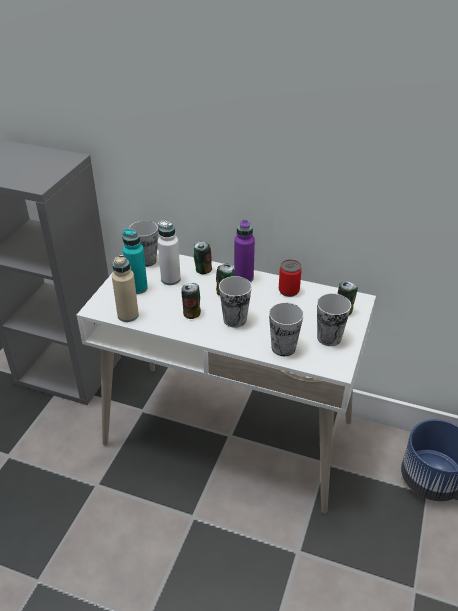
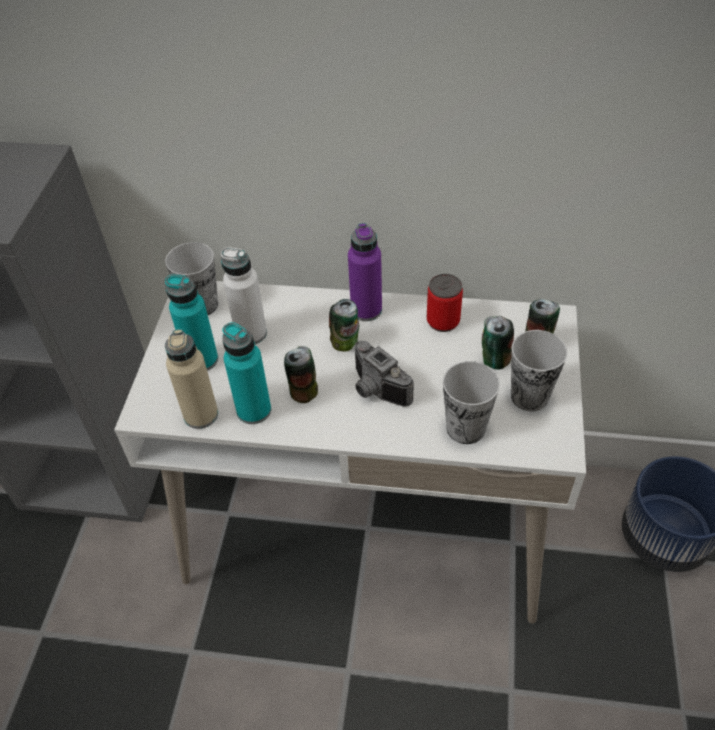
camera: 10 degrees left, 10 degrees up
can [194,241,212,274] -> can moved to [482,316,514,370]
cup [219,276,252,328] -> camera [355,341,414,407]
none -> turquoise bottle [222,322,271,424]

